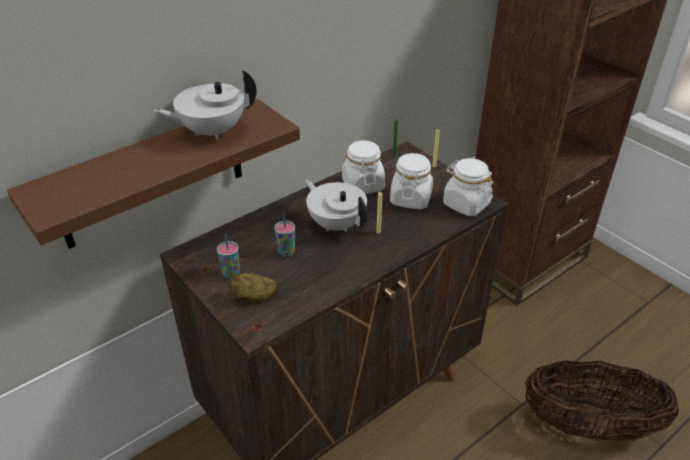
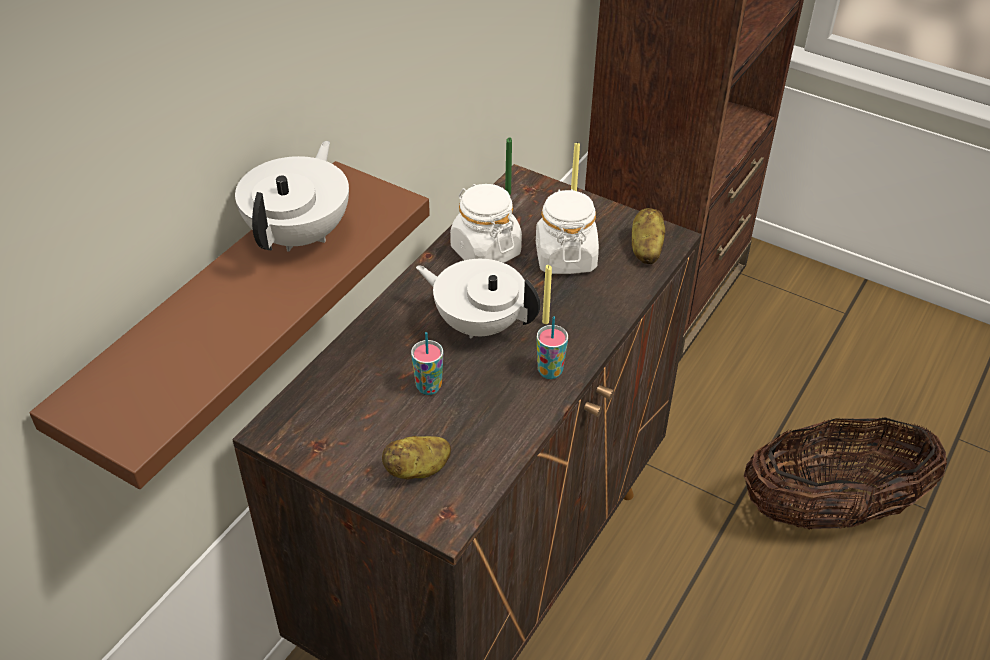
camera: 20 degrees left, 5 degrees up
white teapot [153,70,257,140] -> white teapot turned 150 degrees clockwise [235,141,349,252]
cup [217,234,240,279] -> cup moved to [537,317,568,379]
white jar [443,158,494,216] -> potato [632,208,665,264]

